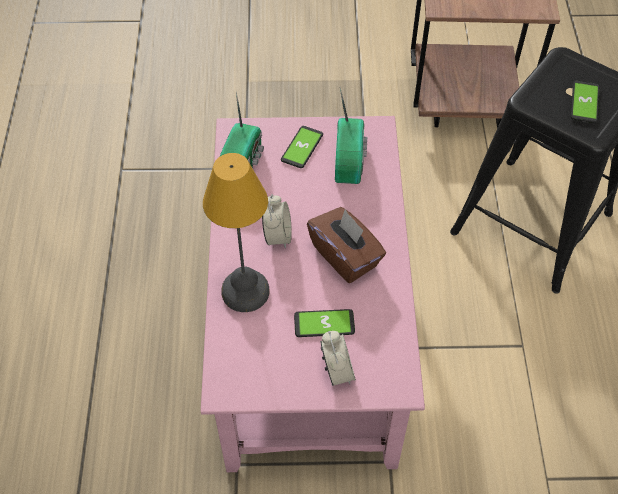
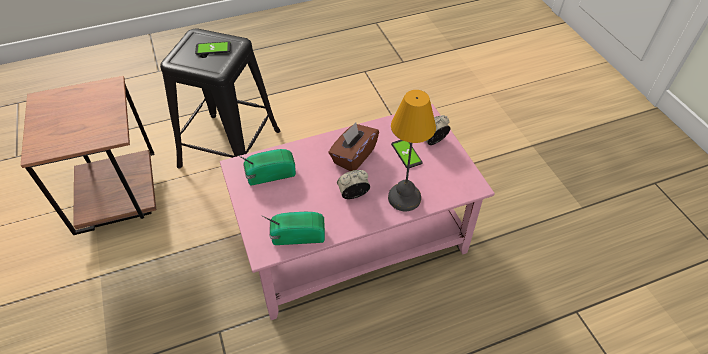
camera: 110 degrees left, 5 degrees down
phone [281,126,323,168] -> none

